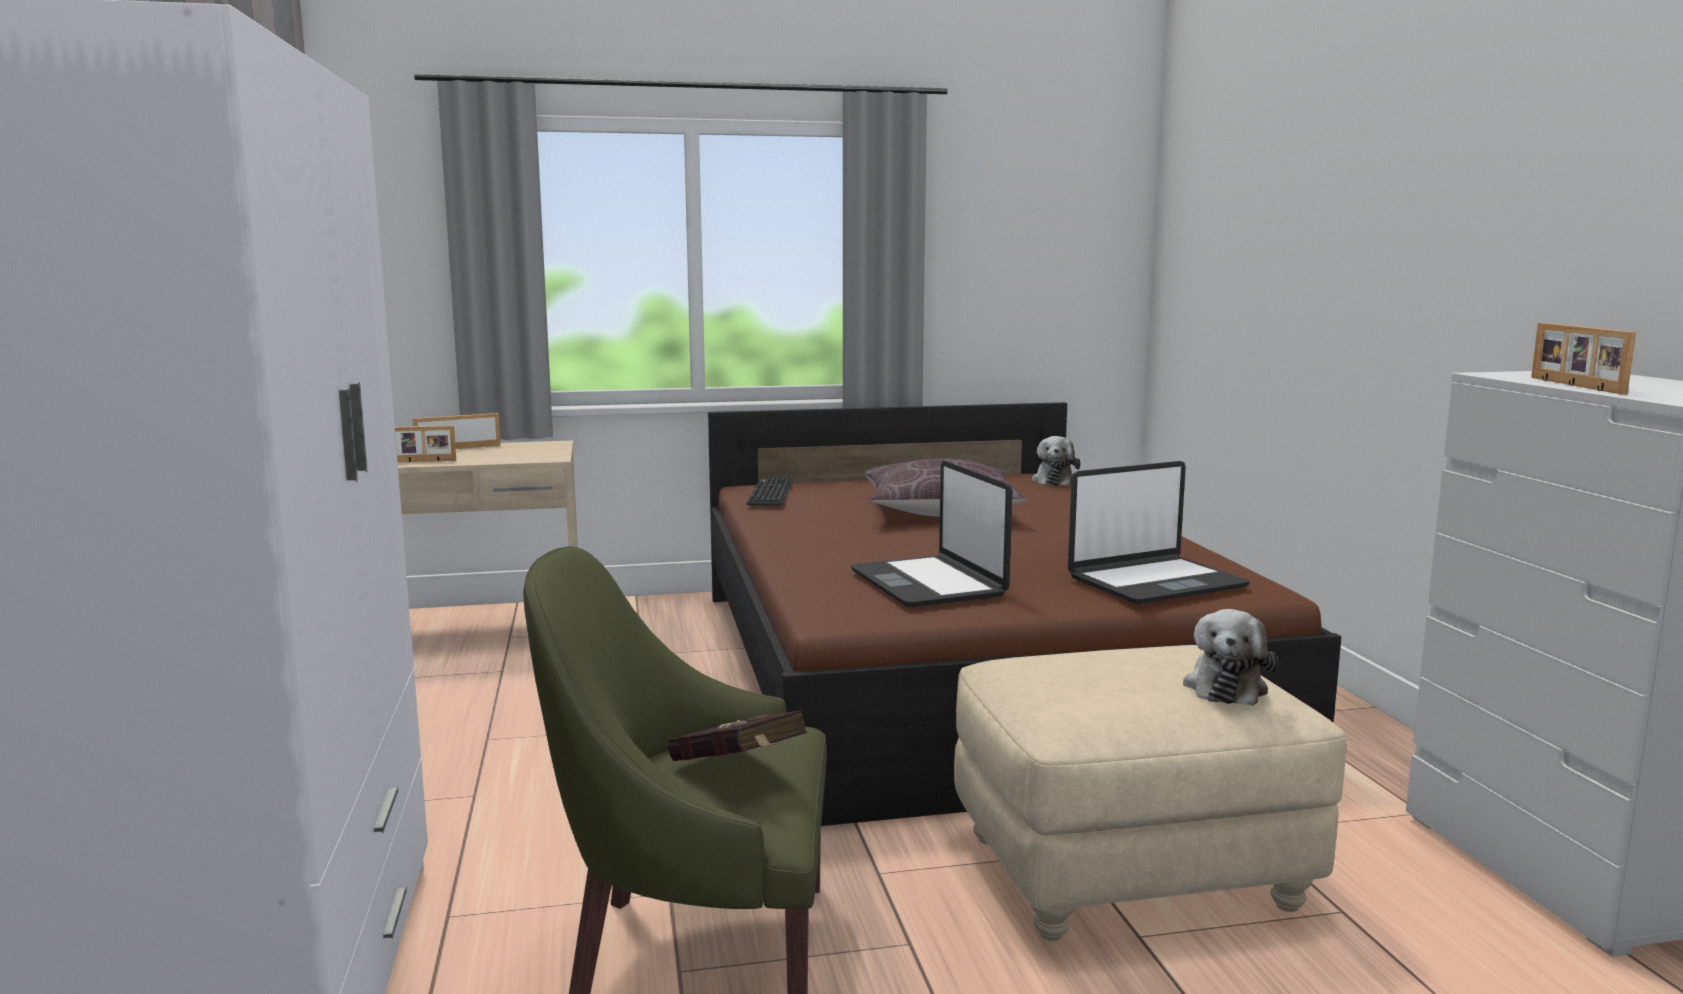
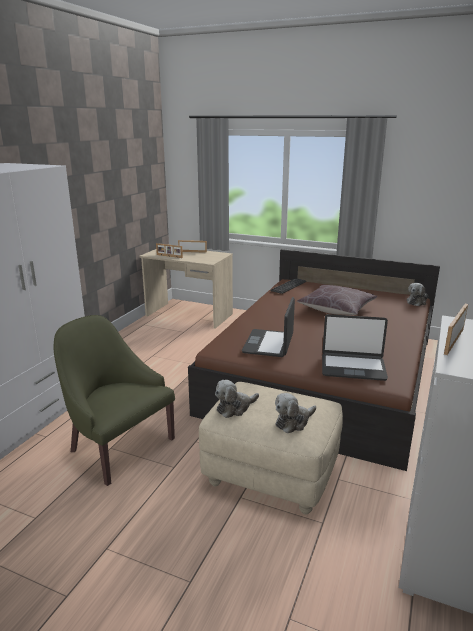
camera: 35 degrees right, 10 degrees up
red book [668,710,807,761] -> none
none -> plush toy [215,380,259,418]

